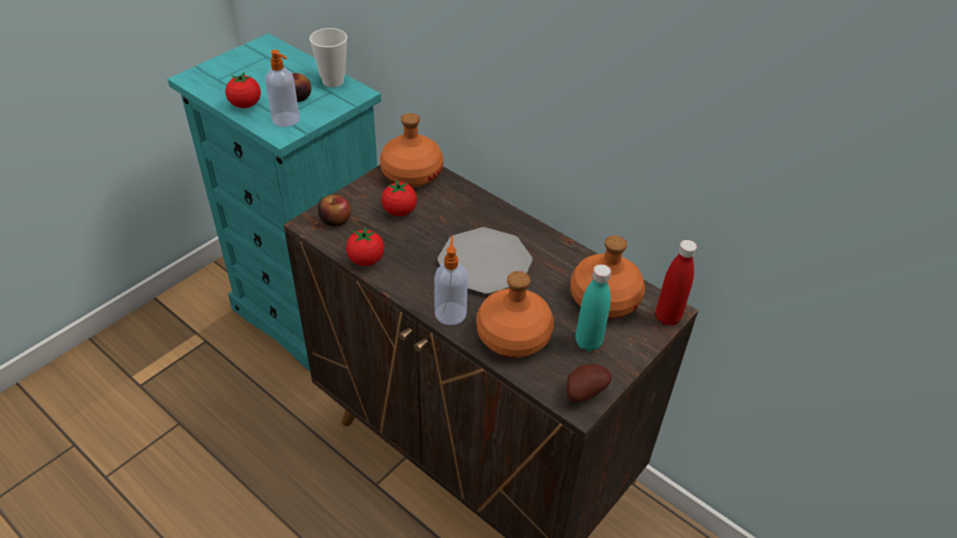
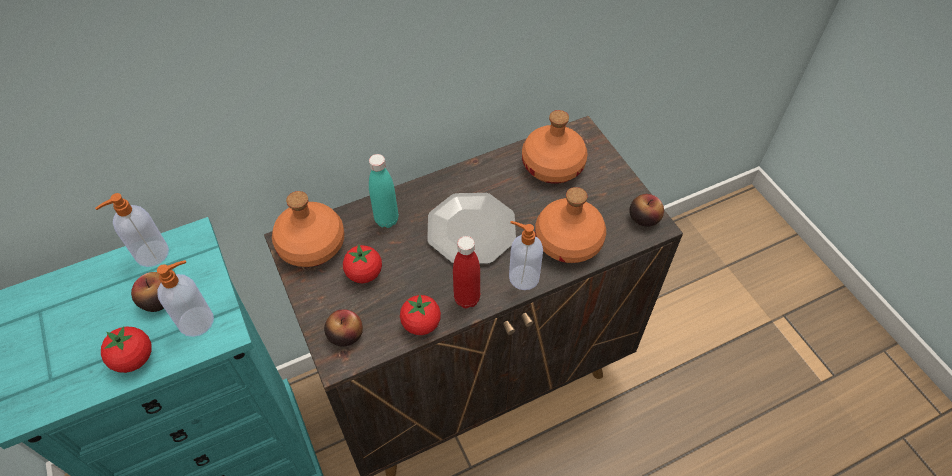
camera: 65 degrees left, 10 degrees up
cup [309,28,347,87] -> soap dispenser [95,193,169,267]
potato [567,364,612,402] -> apple [629,194,664,227]
turquoise bottle [576,264,611,351] -> turquoise bottle moved to [369,154,399,228]
red bottle [656,240,697,326] -> red bottle moved to [453,236,480,308]

